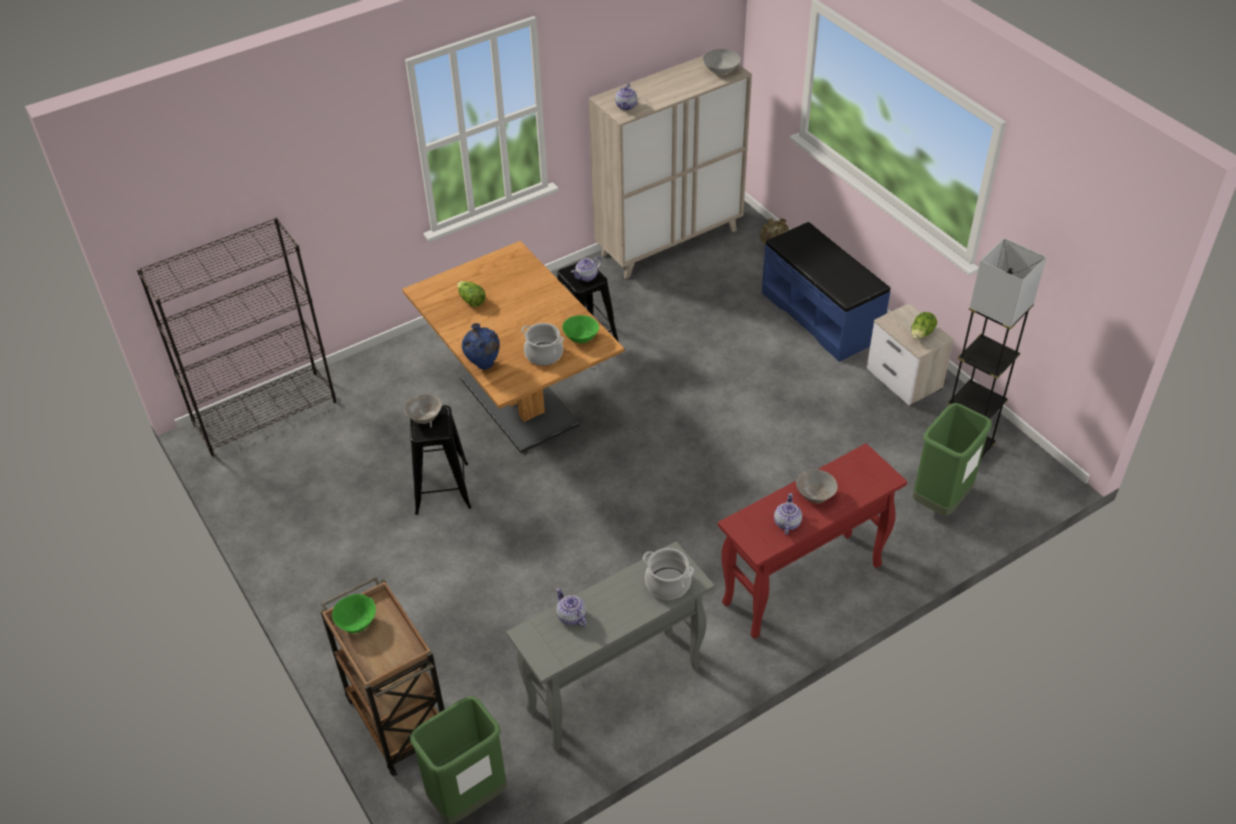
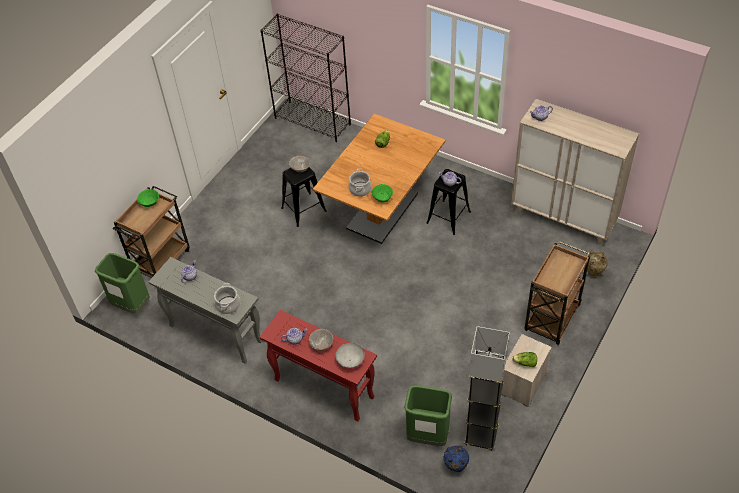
camera: 65 degrees right, 5 degrees up
blue vase [462,323,500,370] -> blue vase moved to [443,445,469,472]
grey bowl [703,49,741,74] -> grey bowl moved to [336,343,365,368]
blue bench [762,222,891,362] -> brown cart [524,241,590,345]

